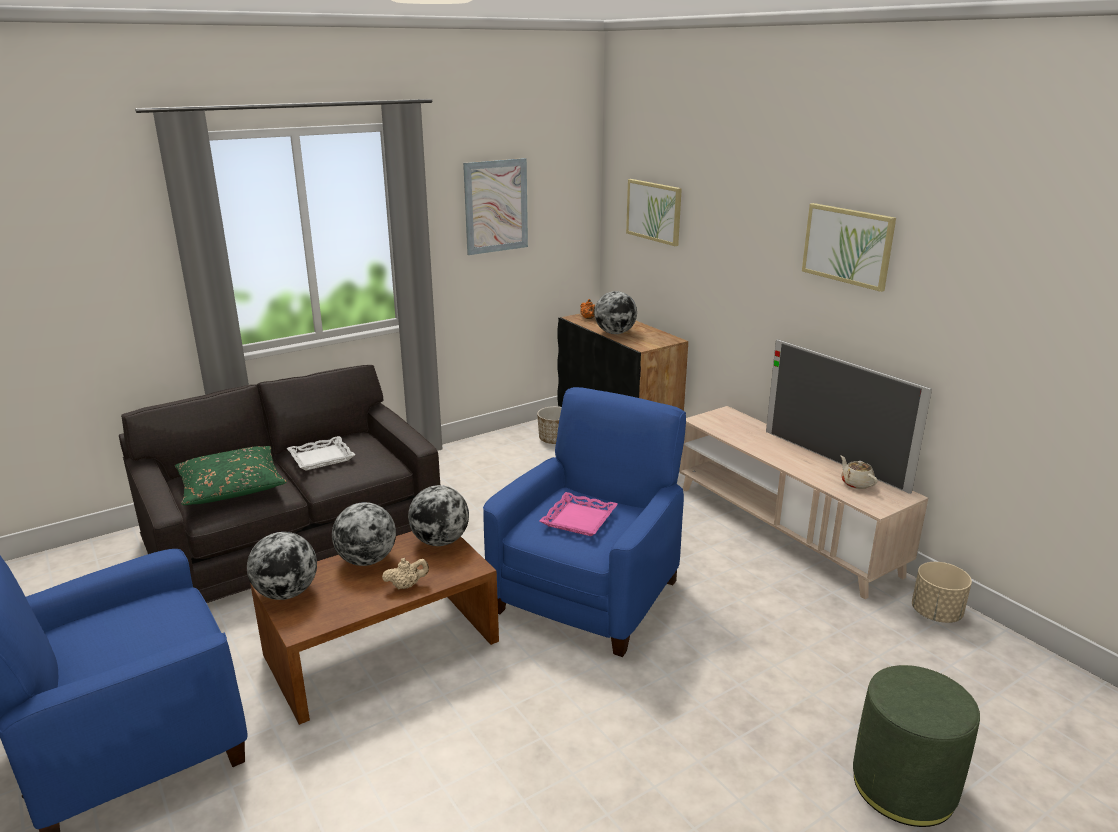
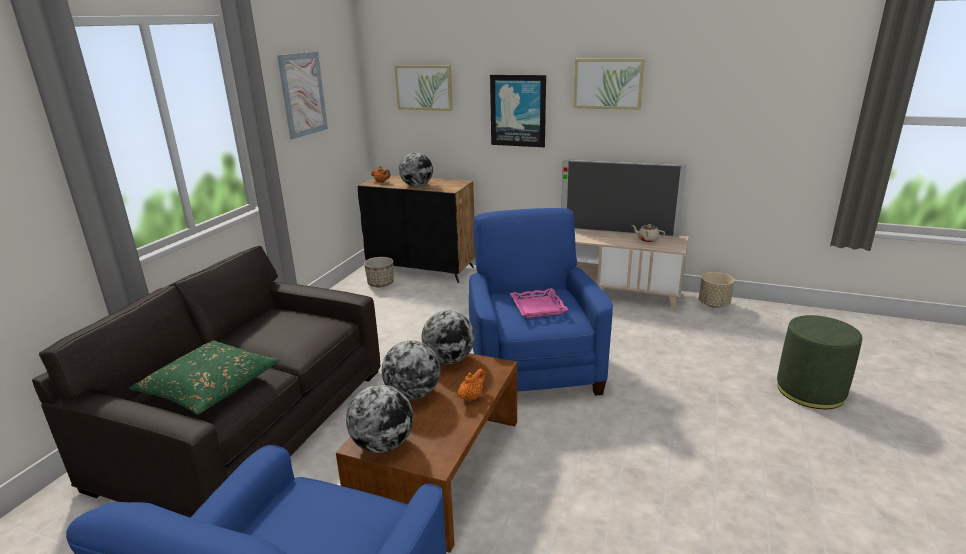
camera: 35 degrees left, 0 degrees up
white tray [287,436,355,470] -> none
beige teapot [382,558,429,589] -> orange teapot [457,369,485,402]
none -> picture [490,75,546,147]

